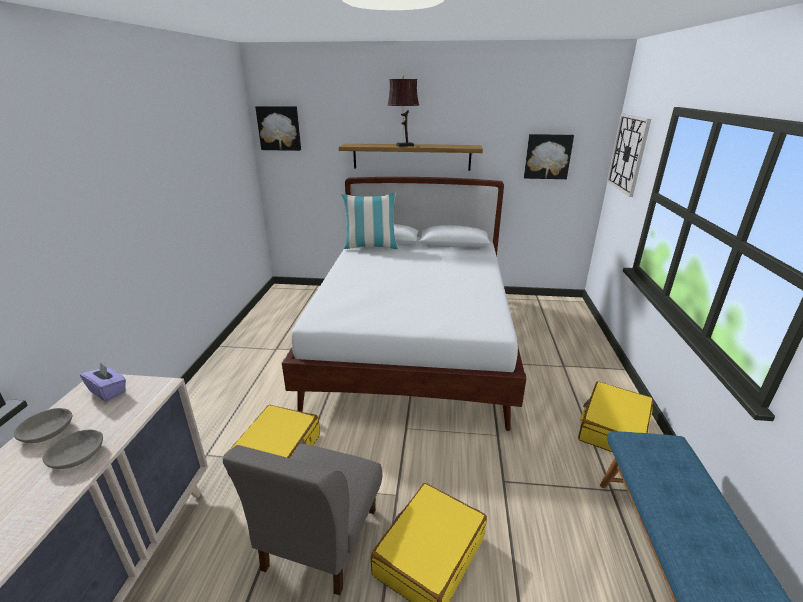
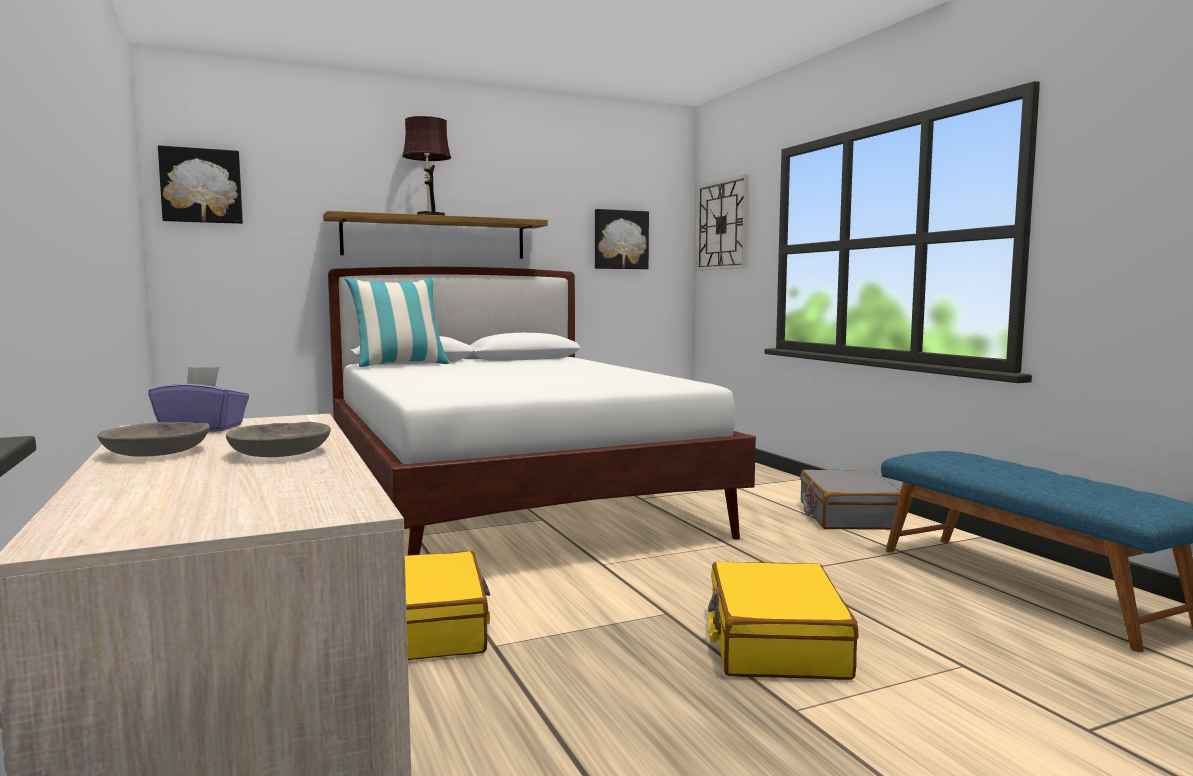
camera: 30 degrees left, 20 degrees down
grey chair [223,444,382,595] -> none
yellow suitcase [578,381,654,453] -> grey suitcase [800,470,900,530]

